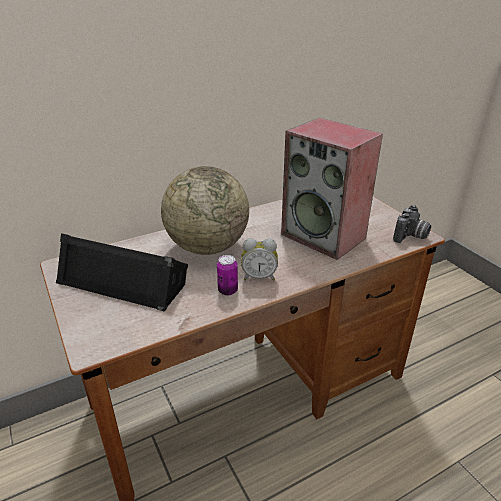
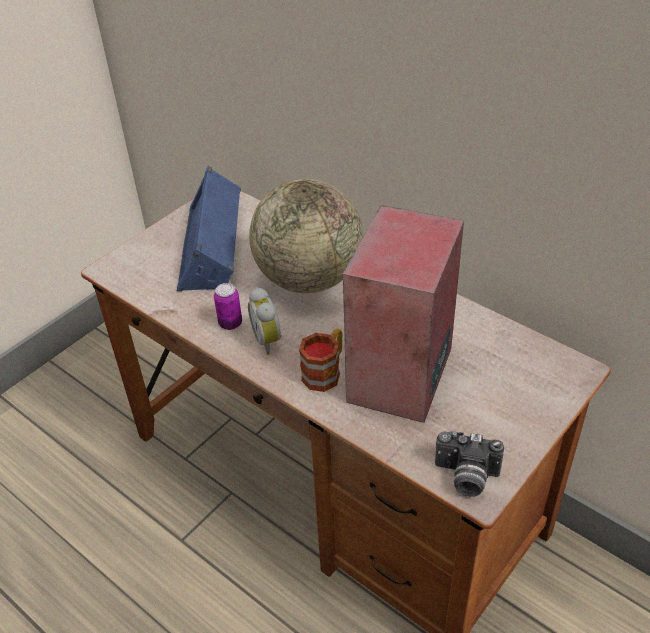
camera: 70 degrees right, 10 degrees up
black speaker [56,233,188,311] -> blue speaker [177,166,241,291]
none -> mug [299,328,343,392]

